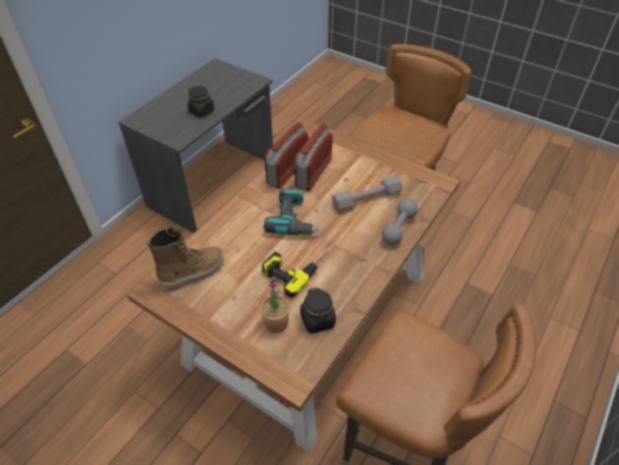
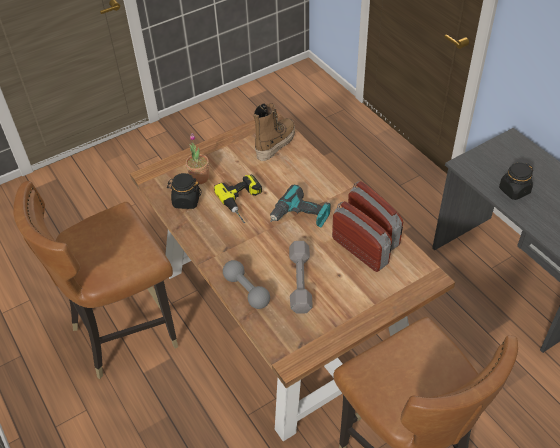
camera: 115 degrees right, 0 degrees up
boot [146,227,224,292] -> boot turned 135 degrees counterclockwise [253,103,295,161]

